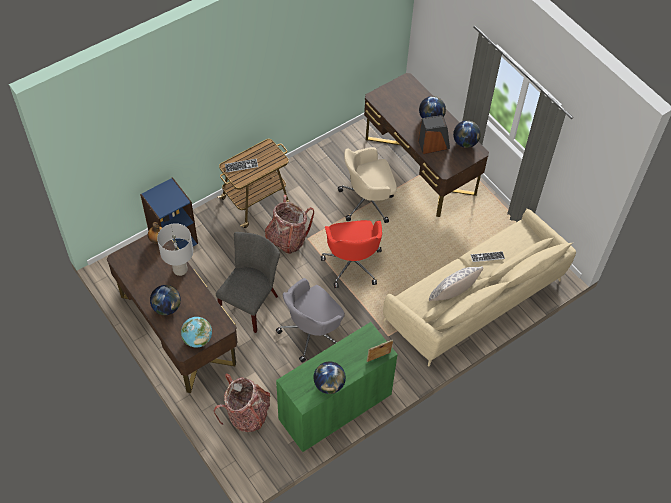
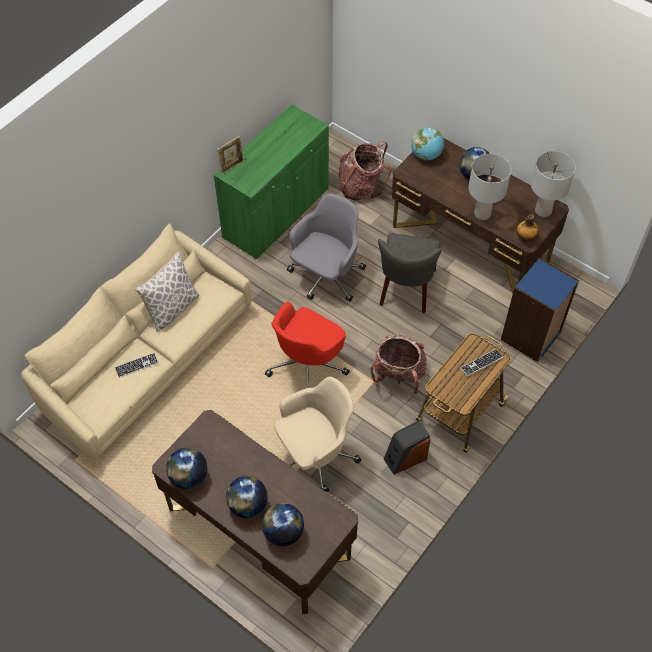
camera: 165 degrees right, 0 degrees up
globe [313,362,346,394] -> globe moved to [262,503,304,546]
red office chair [321,220,382,288] -> red office chair turned 120 degrees counterclockwise [265,302,350,388]
speaker [418,115,450,154] -> speaker moved to [384,420,430,475]
none -> grey table lamp [531,151,576,218]

